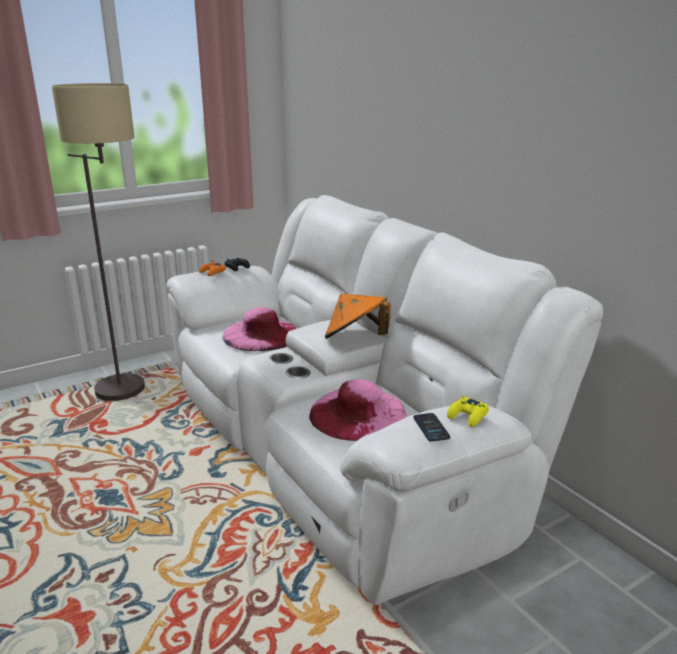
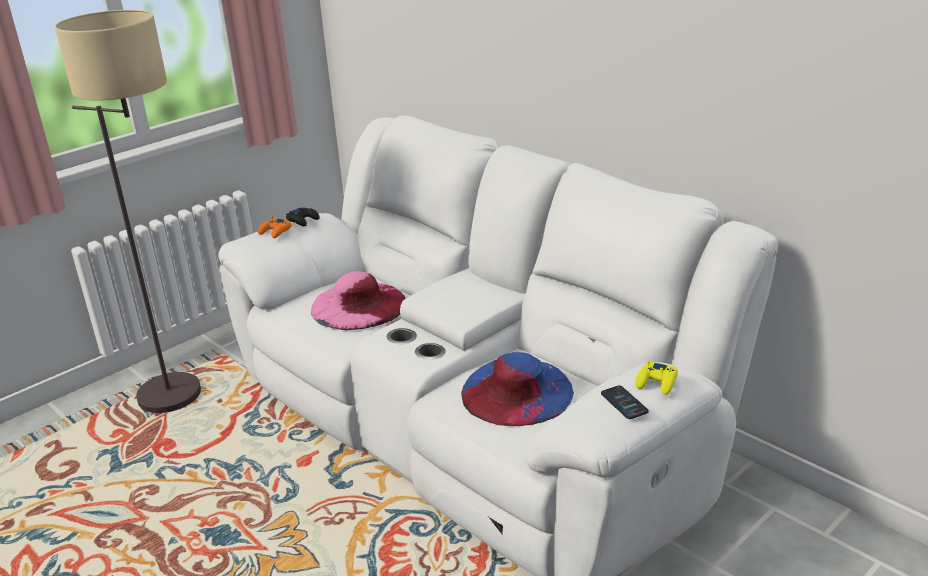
camera: 10 degrees left, 5 degrees up
pink hat [309,379,407,441] -> blue hat [462,352,574,426]
orange hat [325,293,391,339] -> none

